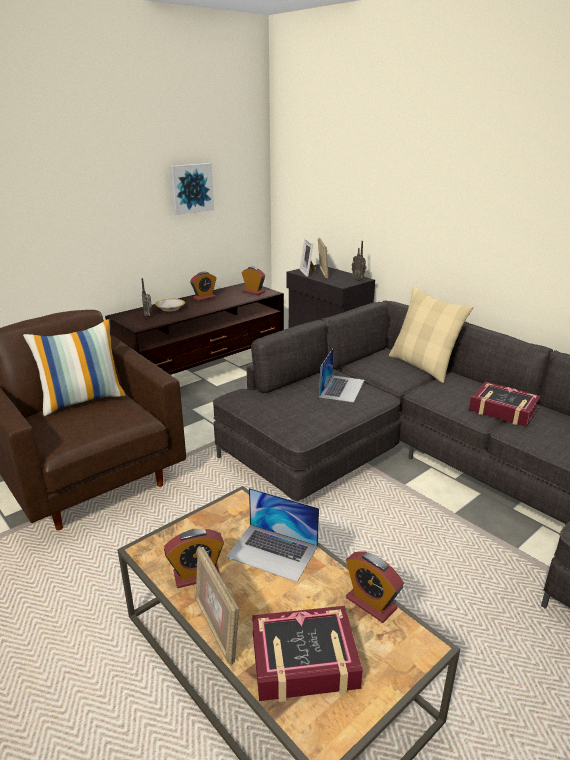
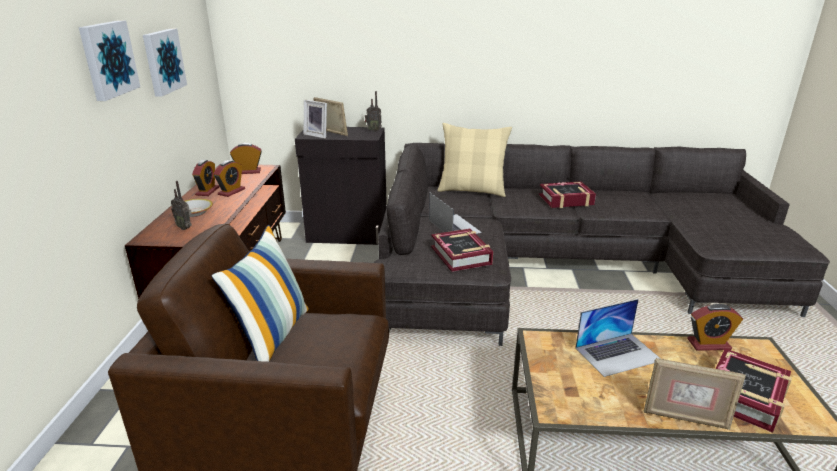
camera: 45 degrees left, 0 degrees up
alarm clock [164,529,224,588] -> alarm clock moved to [214,160,245,197]
none -> picture [79,20,140,101]
none -> book [431,229,493,272]

